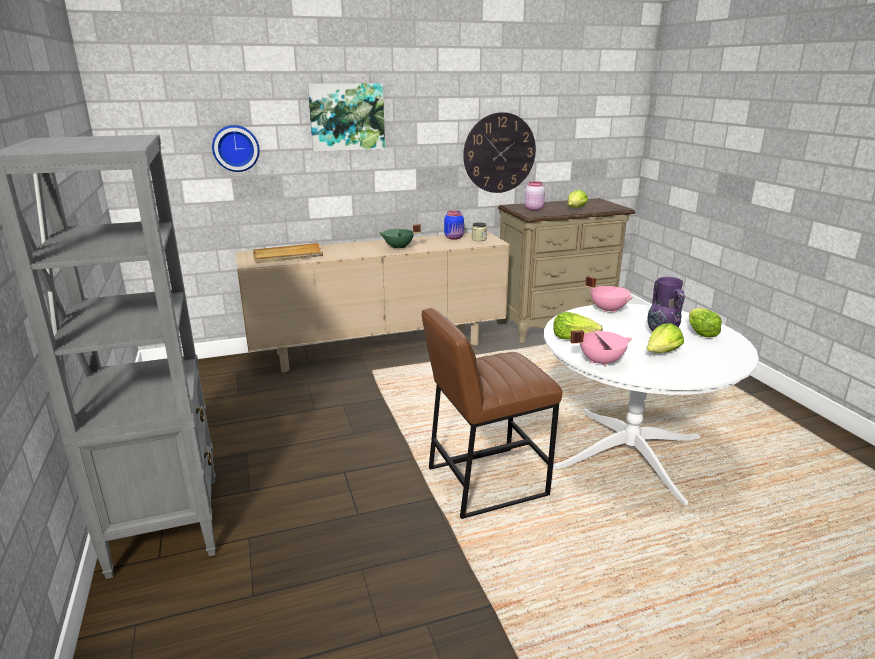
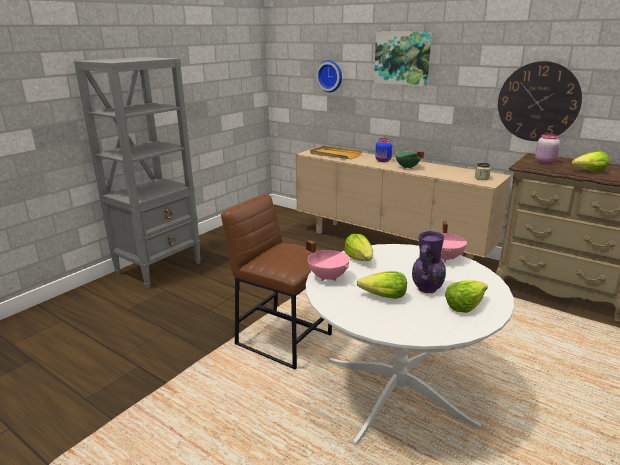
camera: 55 degrees right, 0 degrees up
blue jar [444,210,464,240] -> blue jar moved to [375,138,392,162]

